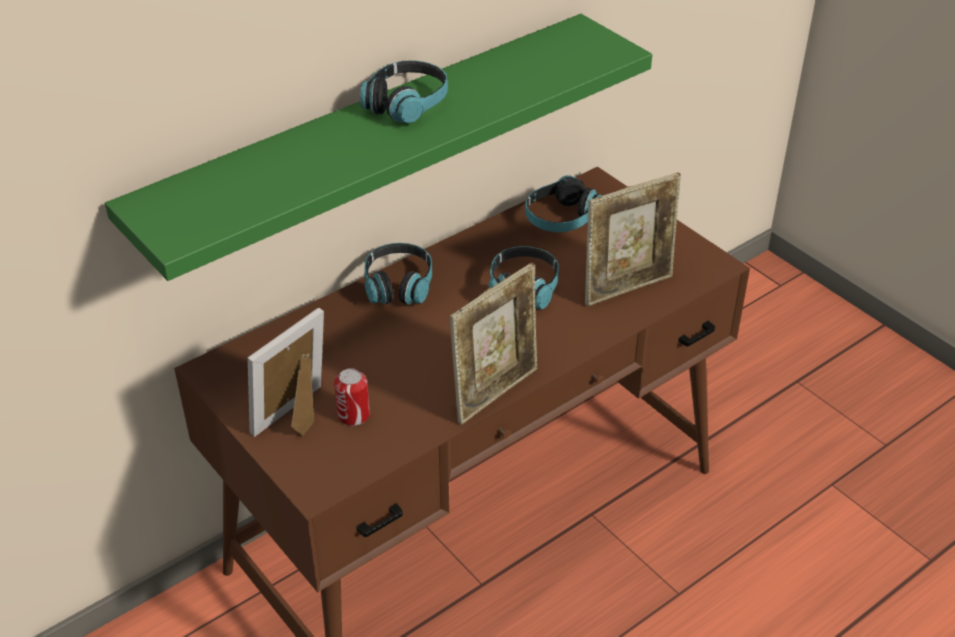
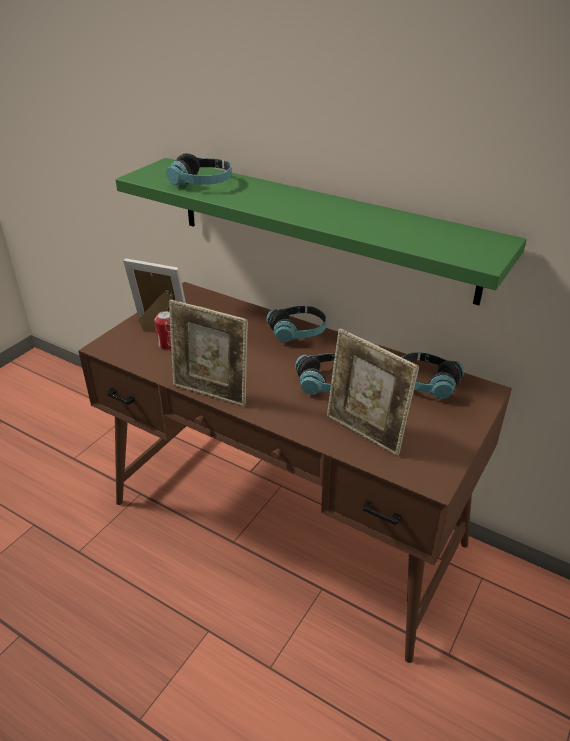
camera: 70 degrees right, 5 degrees down
headphones [360,60,448,123] -> headphones moved to [166,153,232,186]

